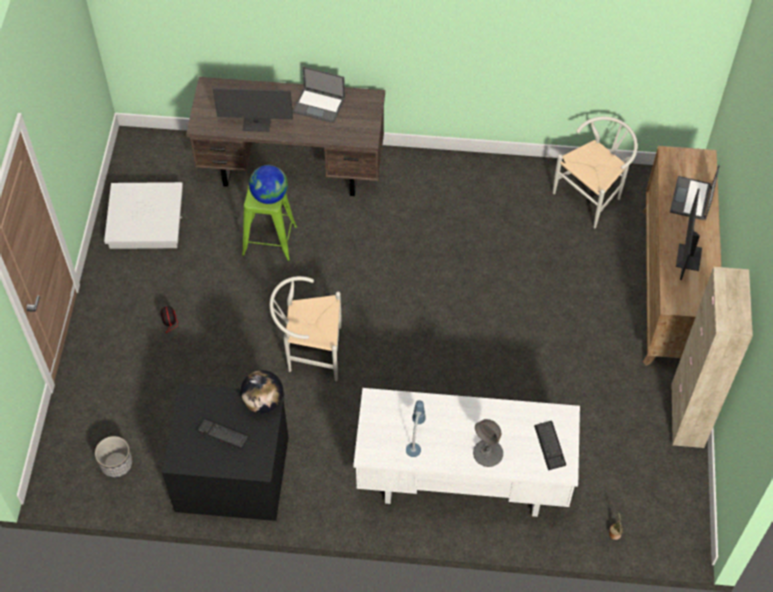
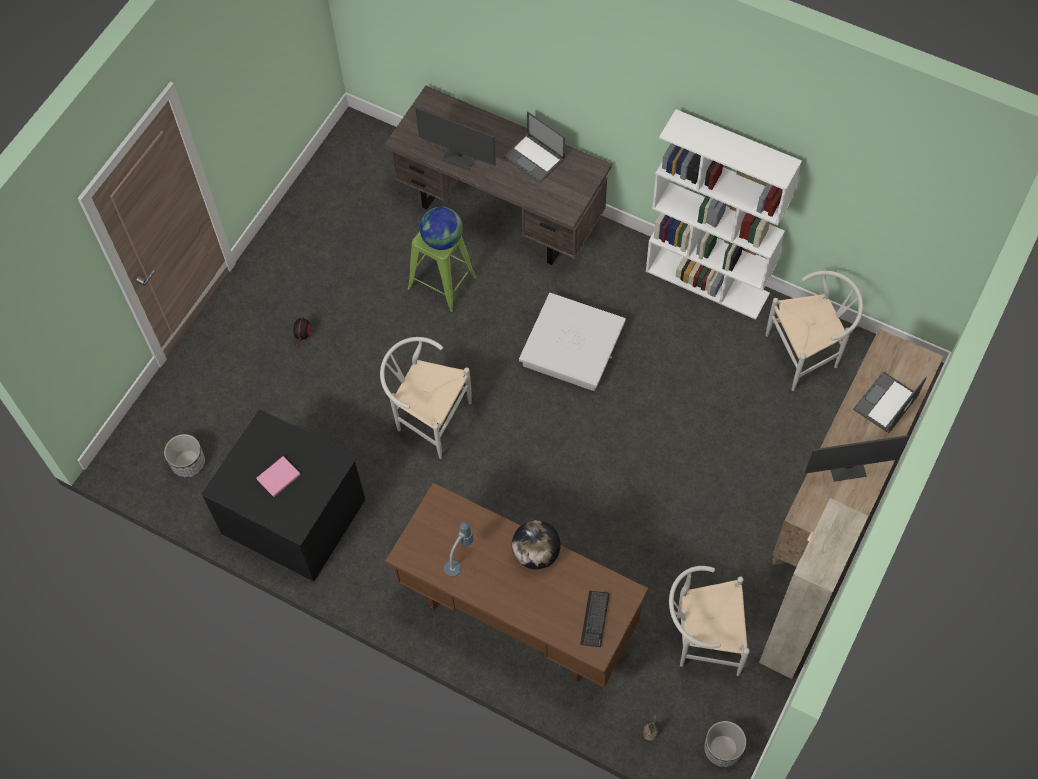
camera: 25 degrees right, 5 degrees up
white storage box [104,182,183,249] -> white storage box moved to [519,293,626,391]
keyboard [197,418,250,449] -> pink book [256,456,301,497]
globe [240,370,283,413] -> globe moved to [512,520,561,569]
white desk [353,388,580,517] -> brown desk [386,483,648,688]
grey table lamp [473,419,503,467] -> none
monitor [676,188,702,280] -> monitor turned 135 degrees counterclockwise [805,435,909,482]
none -> white bookcase [646,109,802,320]
none -> white chair [669,566,750,676]
none -> planter [704,721,746,767]

